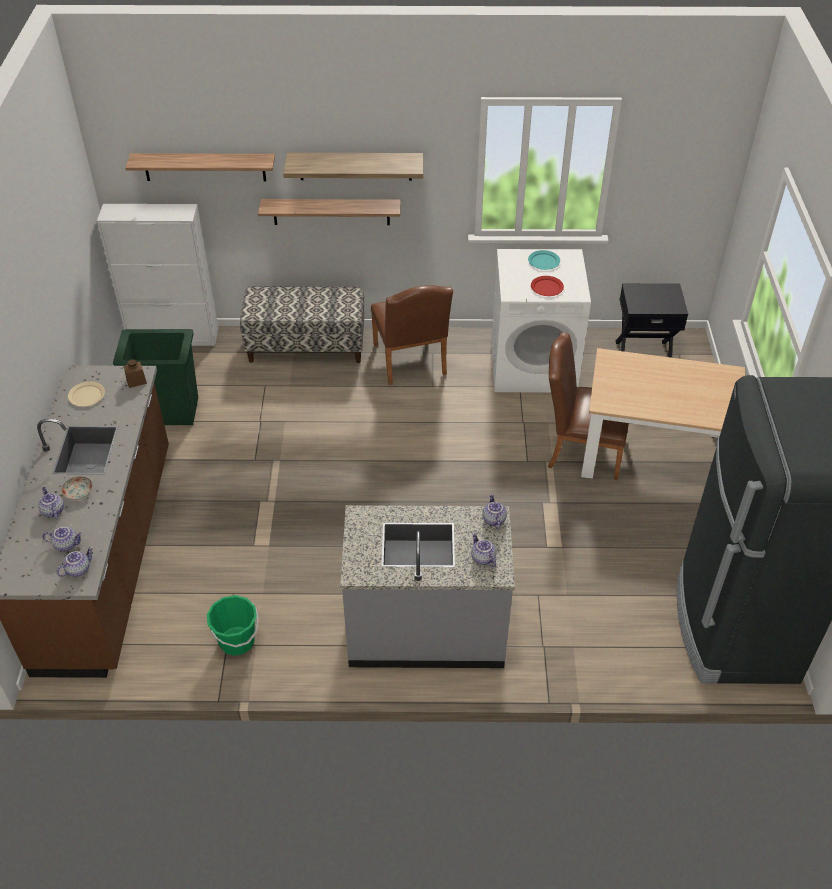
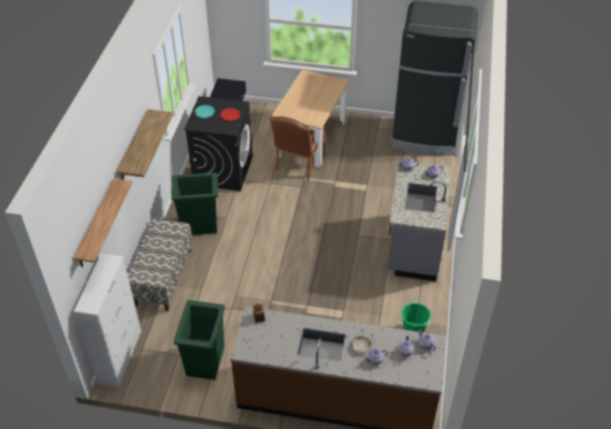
camera: 80 degrees left, 0 degrees up
beige plate [68,381,105,407] -> none
shelf [258,199,401,225] -> none
brown chair [371,285,453,385] -> green trash can [171,173,218,235]
white washing machine [491,249,591,393] -> black washing machine [184,96,253,191]

